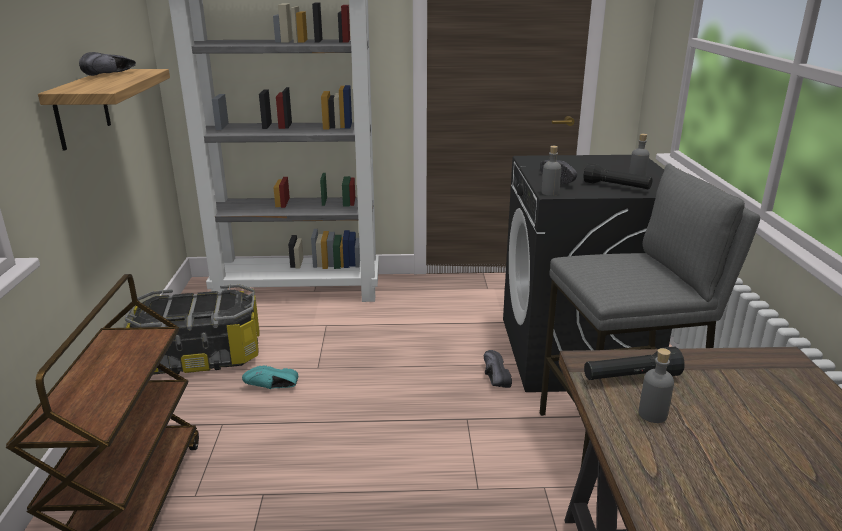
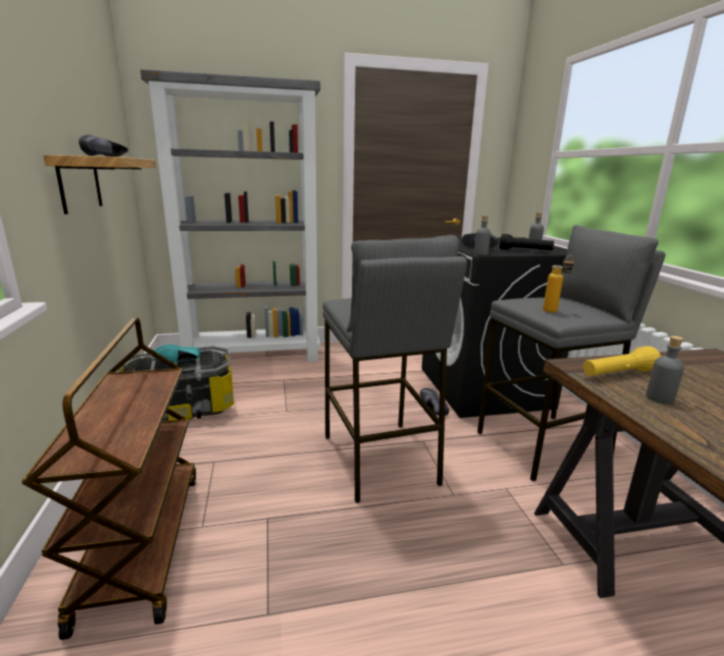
camera: 10 degrees left, 5 degrees down
turquoise shoe [242,365,298,389] -> turquoise shoe moved to [152,344,201,362]
black flashlight [584,347,685,380] -> yellow flashlight [583,346,661,376]
none -> grey stool [323,235,467,503]
none -> bottle [543,256,574,313]

